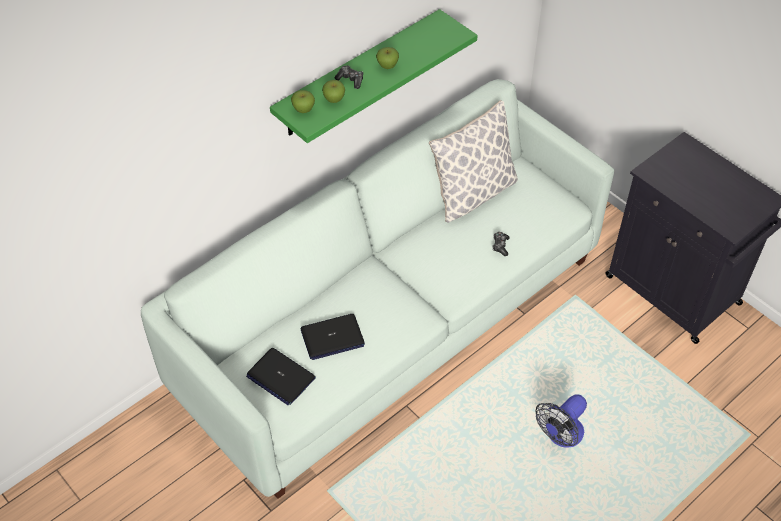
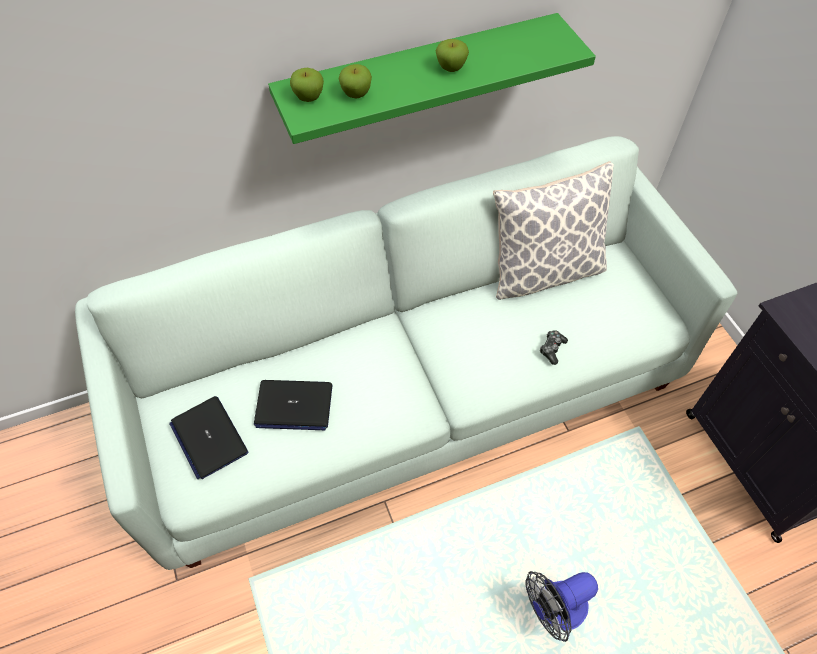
camera: 20 degrees right, 5 degrees up
game controller [335,66,363,89] -> none

